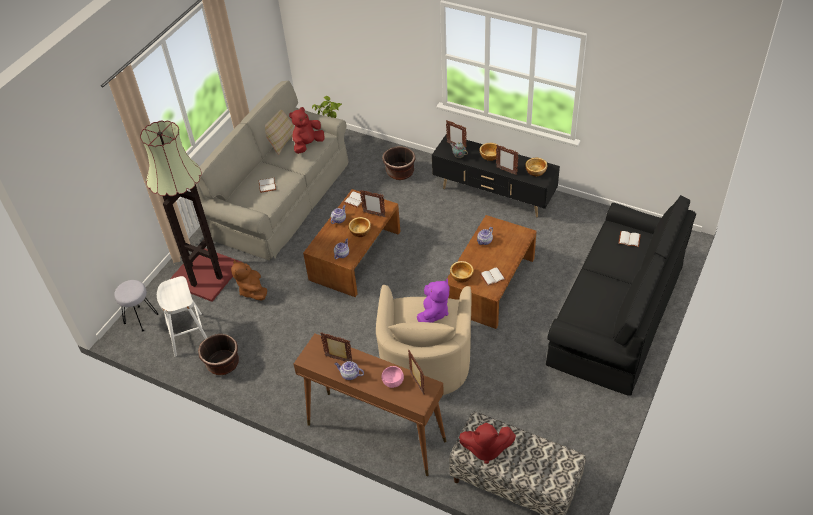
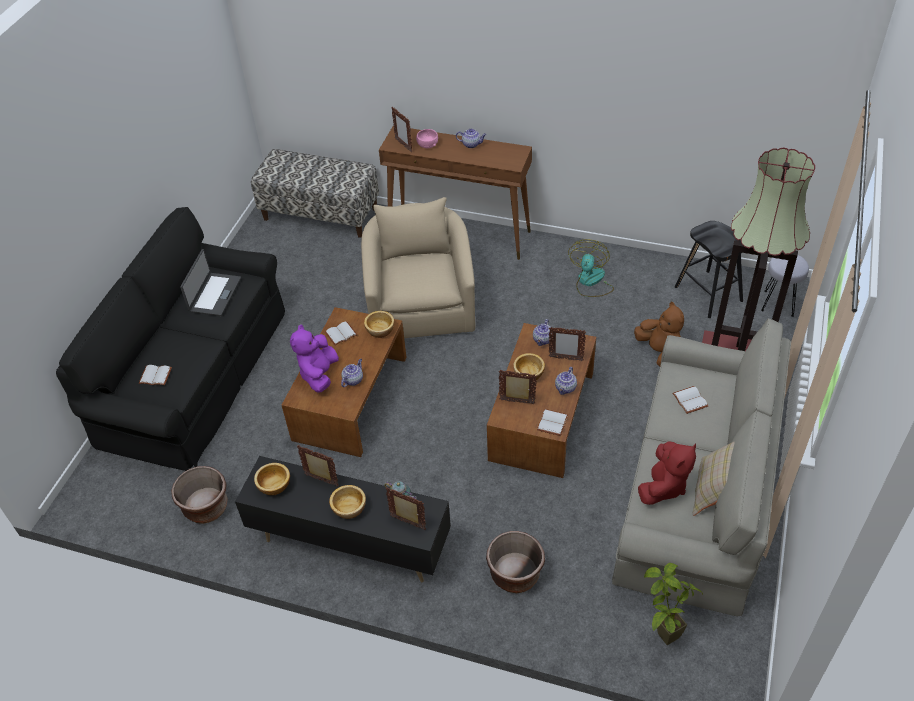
camera: 170 degrees right, 0 degrees up
white stool [157,276,207,357] -> black stool [675,221,743,318]
brown planter [198,334,239,375] -> brown planter moved to [171,466,228,524]
picture frame [320,332,352,362] -> picture frame moved to [549,327,586,361]
purple plush toy [417,278,449,323] -> purple plush toy moved to [290,325,339,393]
red plush toy [459,423,516,464] -> none
none -> laptop [180,249,241,316]
none -> fan [568,239,614,297]

